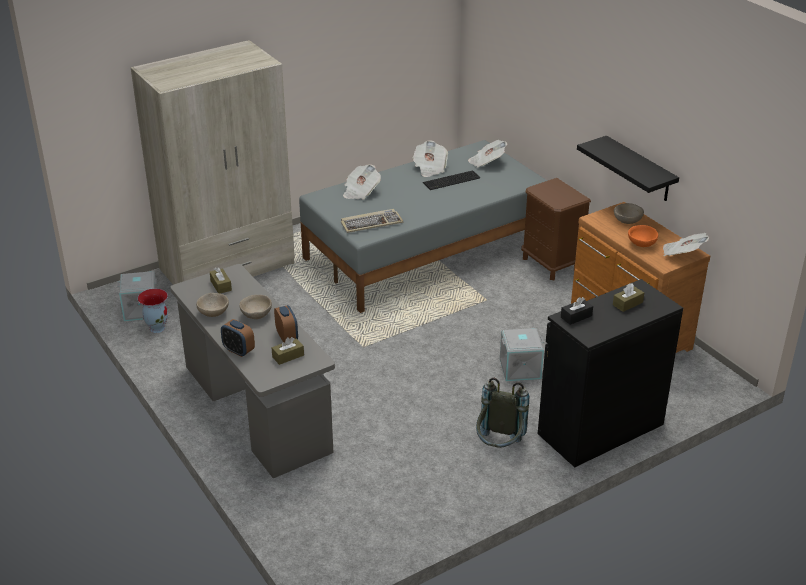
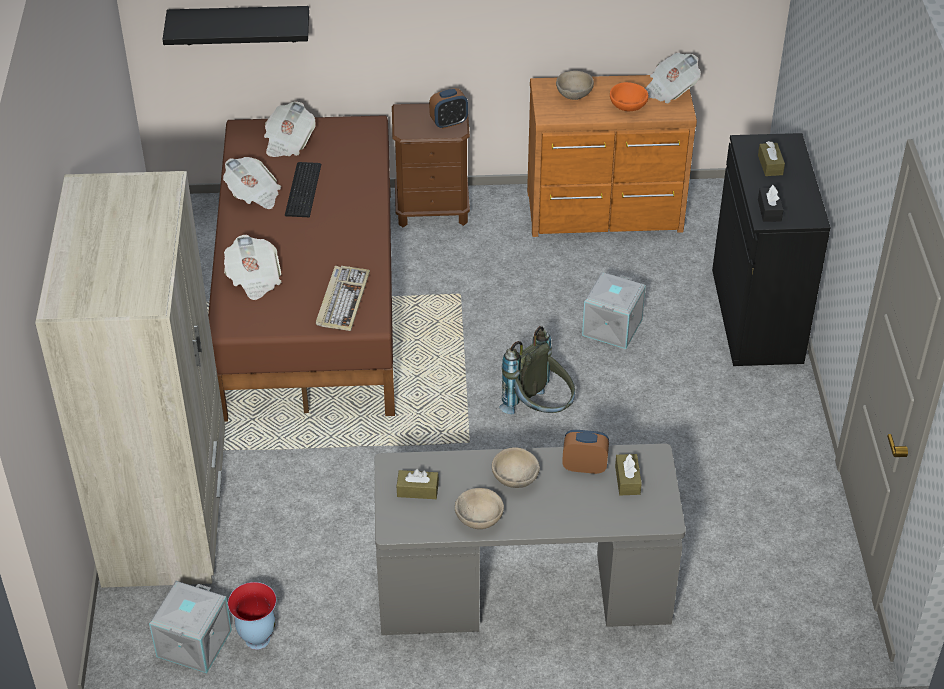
camera: 60 degrees left, 10 degrees up
alarm clock [221,319,255,357] -> alarm clock moved to [429,88,468,129]
grey bed [299,140,547,313] -> brown bed [208,115,395,422]
grey backpack [476,378,529,448] -> grey backpack moved to [499,326,575,414]
black shelf [577,136,679,201] -> black shelf moved to [162,6,309,45]

